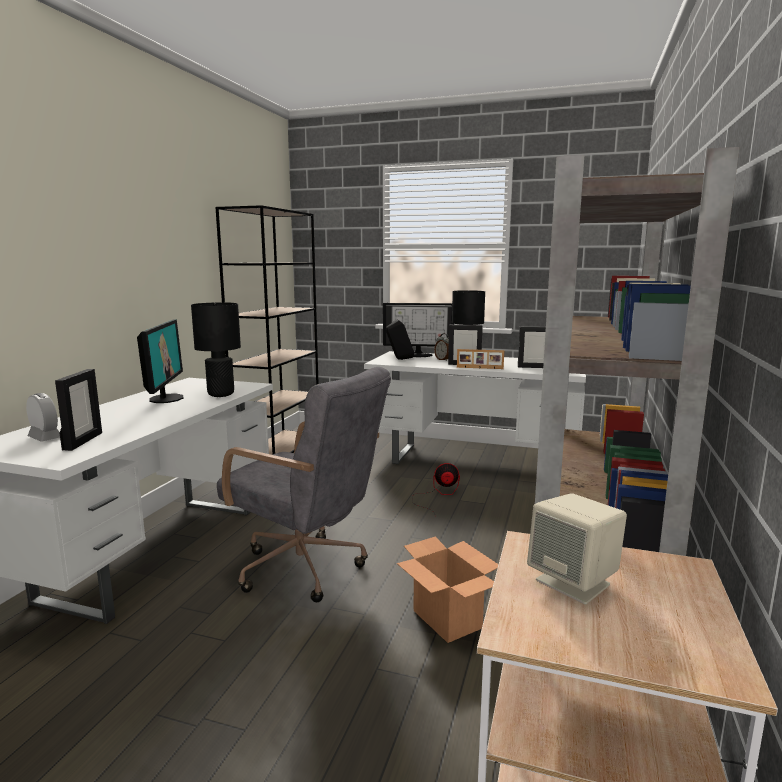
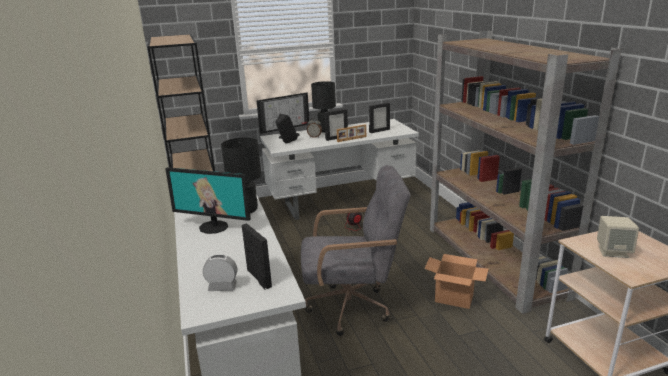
camera: 35 degrees left, 10 degrees up
monitor [137,319,184,403] -> monitor turned 150 degrees clockwise [165,167,251,234]

